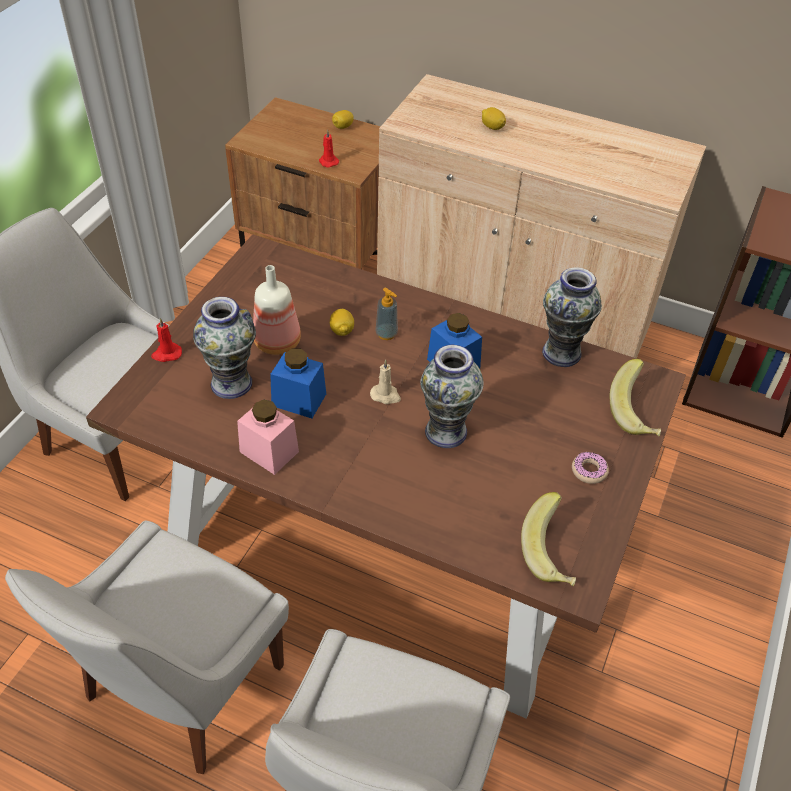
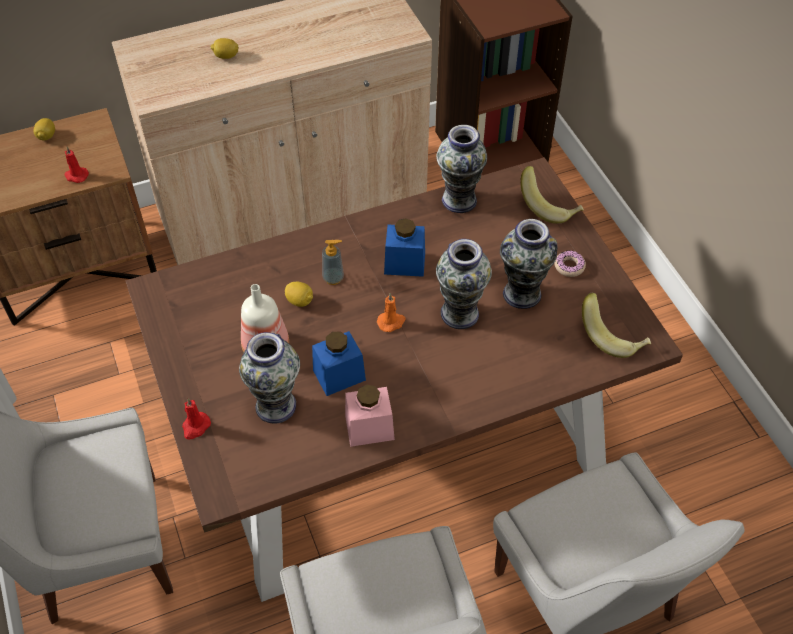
camera: 45 degrees left, 5 degrees up
beige candle [370,360,401,404] -> orange candle [377,293,406,332]
none -> vase [500,219,557,309]

